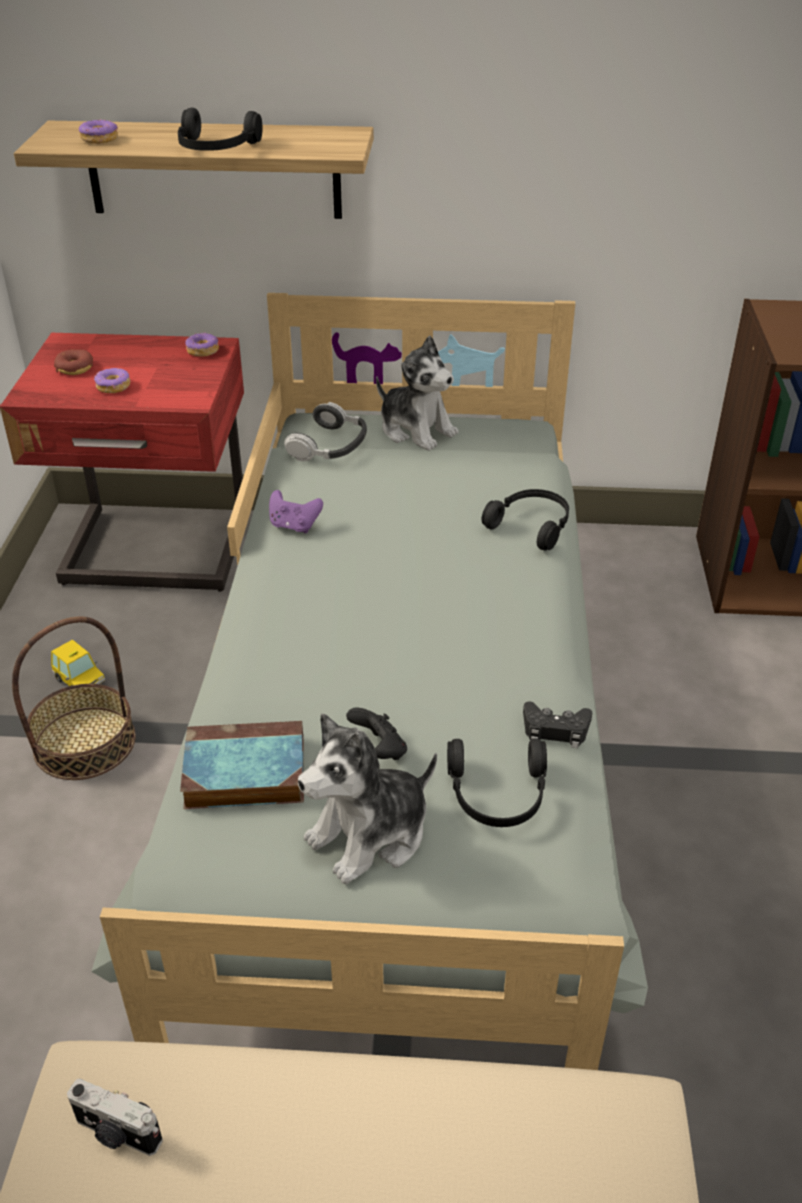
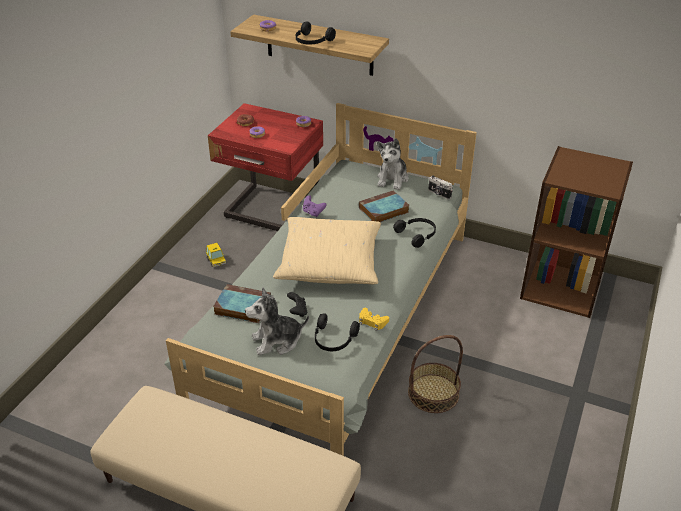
camera: 20 degrees right, 0 degrees up
basket [12,616,136,780] -> basket moved to [408,335,463,413]
camera [67,1079,163,1156] -> camera moved to [428,175,453,200]
headphones [284,402,367,462] -> none
plush toy [376,336,458,451] -> plush toy turned 45 degrees clockwise [377,138,409,190]
black game controller [523,701,592,748] -> yellow game controller [359,308,389,331]
none -> beige pillow [273,217,381,284]
none -> book [359,190,409,222]

